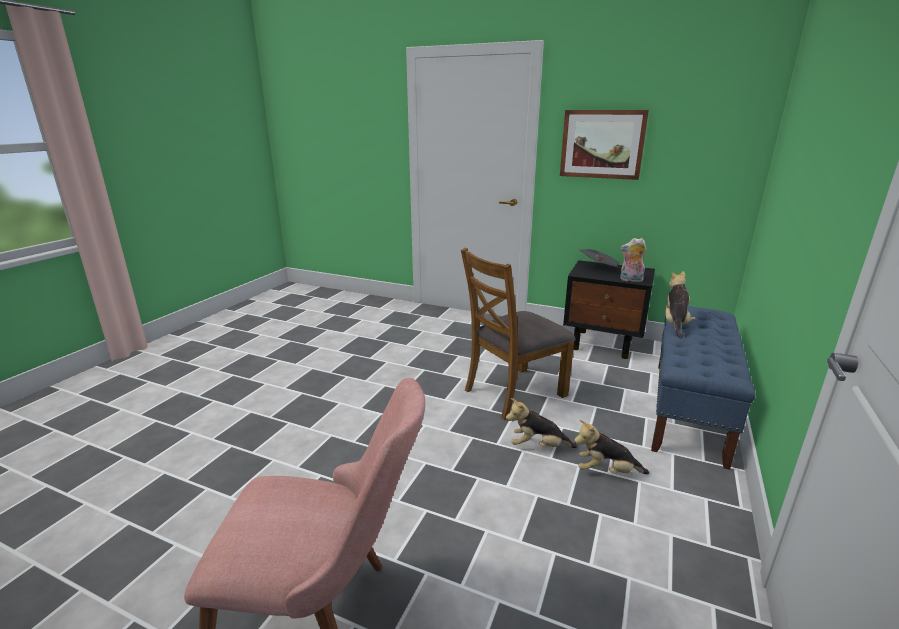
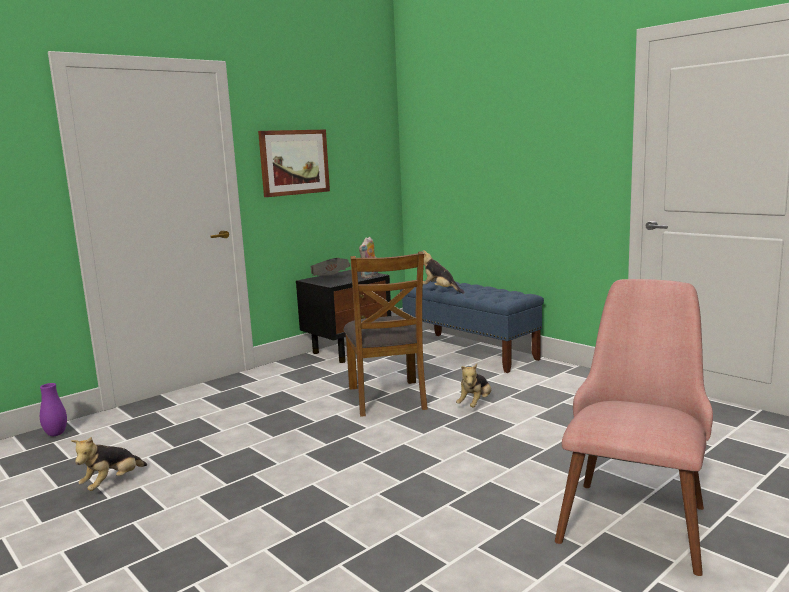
camera: 65 degrees left, 10 degrees down
plush toy [574,420,649,474] -> plush toy moved to [71,437,147,491]
none -> purple vase [40,383,67,436]

